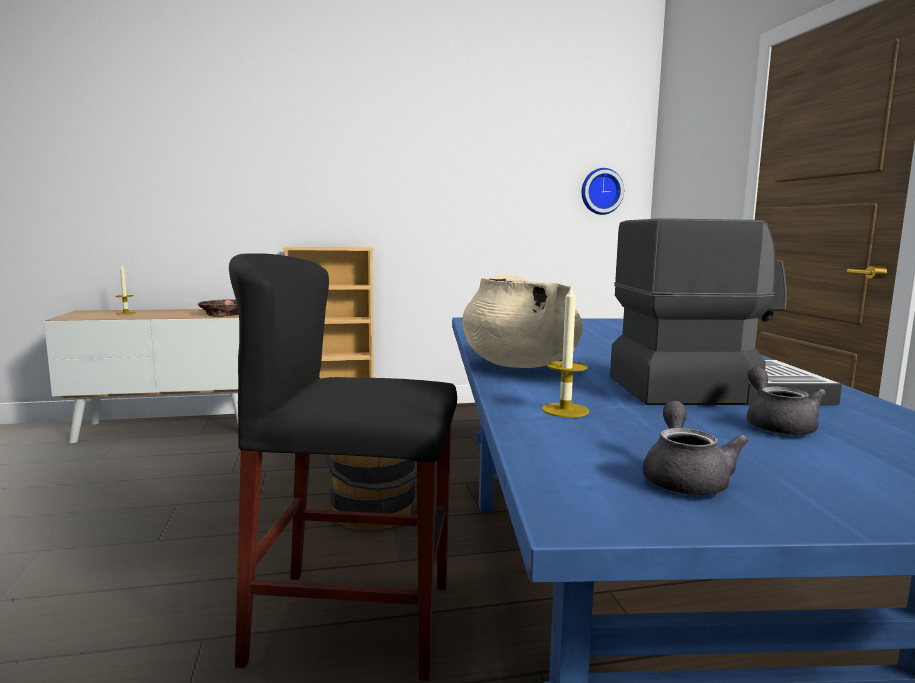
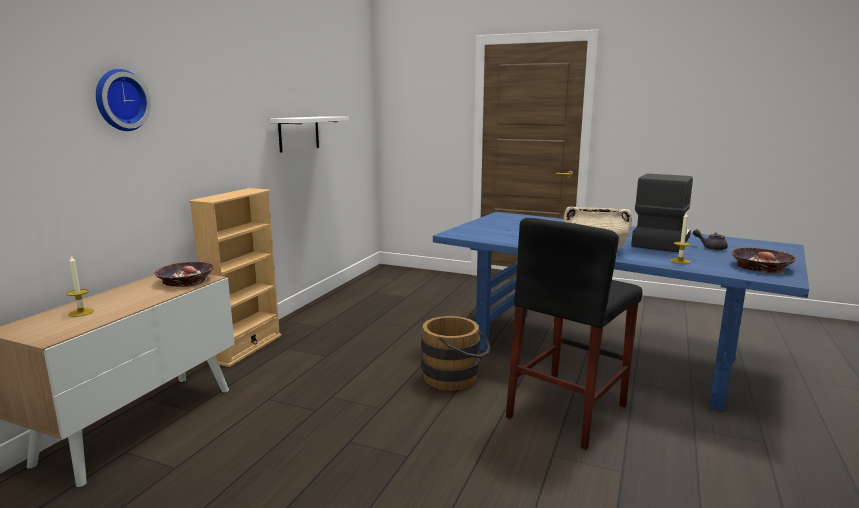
camera: 55 degrees left, 5 degrees up
wall clock [582,168,624,215] -> wall clock moved to [96,69,151,131]
grey teapot [643,401,749,495] -> bowl [731,248,797,274]
none -> white shelf [270,116,349,153]

